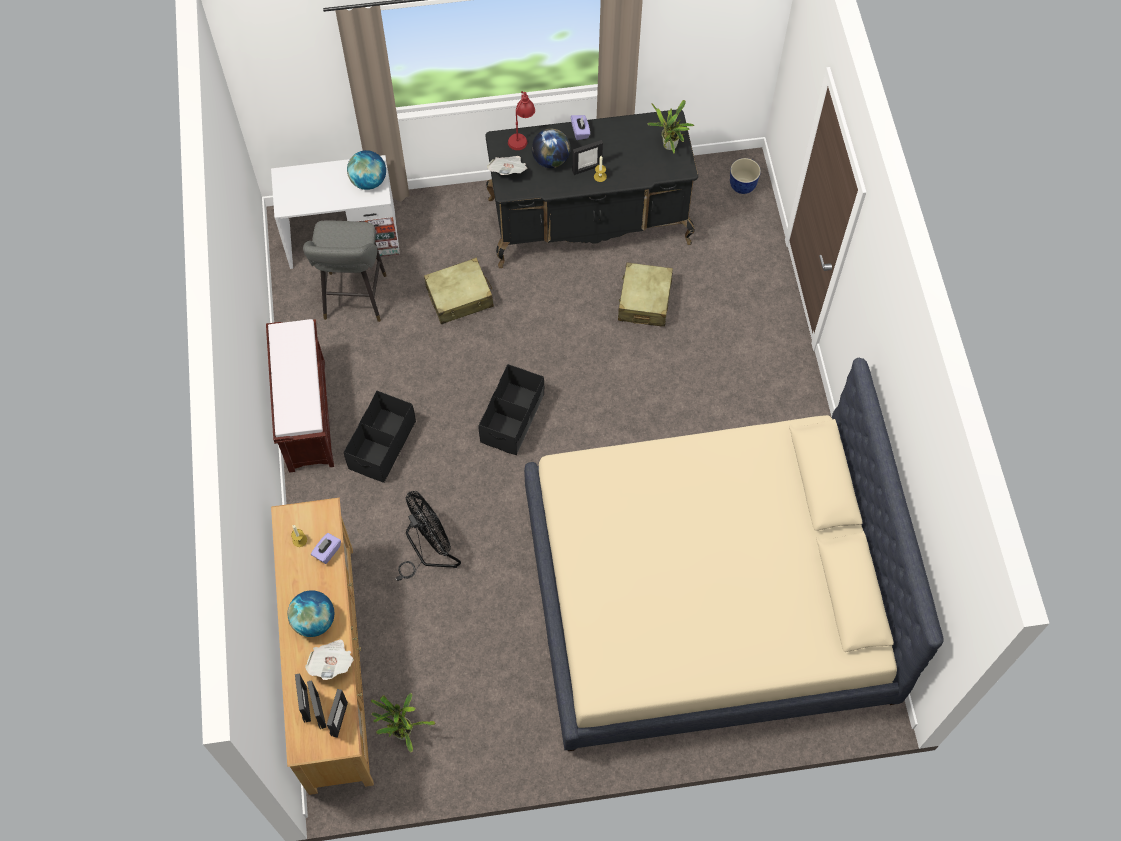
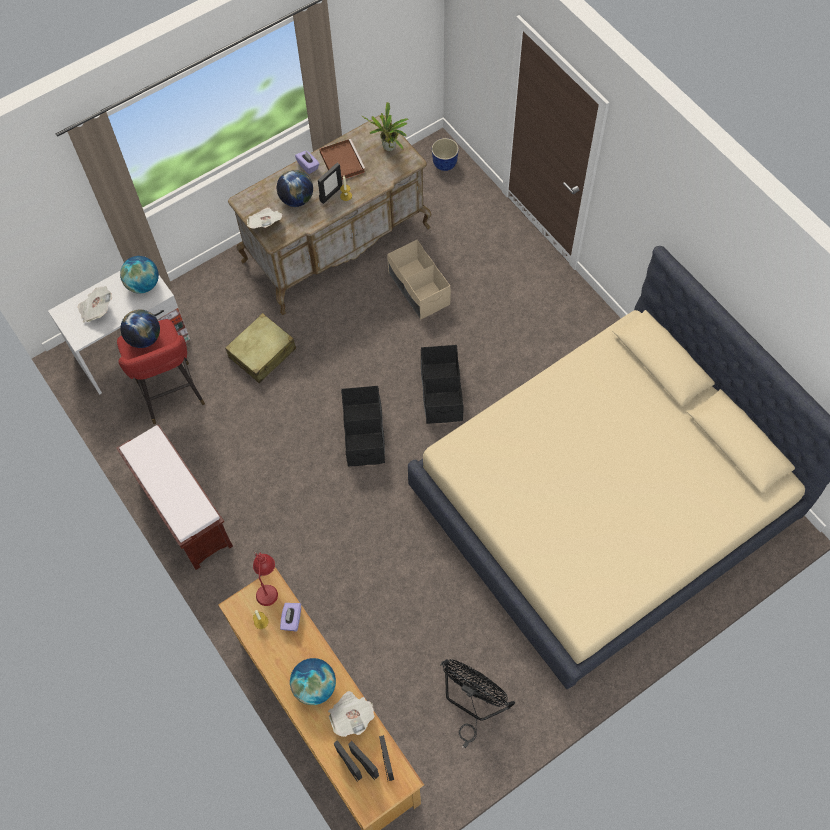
camera: 25 degrees left, 0 degrees up
grey stool [303,220,387,322] -> red stool [117,319,205,424]
black storage box [344,391,416,483] -> black storage box moved to [421,345,464,424]
potted plant [371,693,435,752] -> none
black fan [395,491,461,581] -> black fan moved to [440,659,515,748]
black dresser [485,109,698,268] -> beige dresser [228,115,431,315]
red table lamp [508,91,535,150] -> red table lamp moved to [253,552,278,606]
beige suitcase [618,262,673,327] -> beige storage box [387,240,451,319]
none -> newspaper [77,286,112,323]
none -> globe [120,309,160,348]
none -> brown tray [319,139,366,180]

